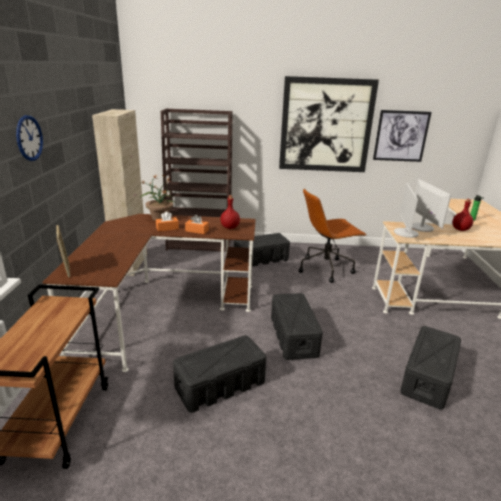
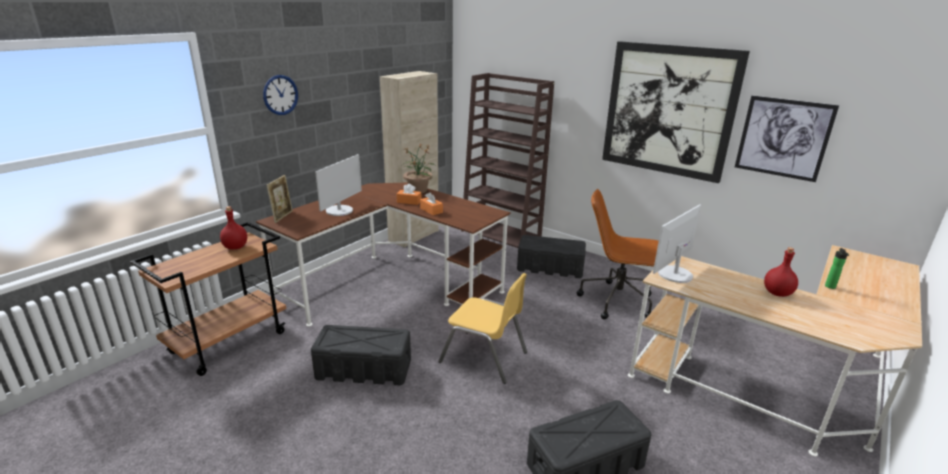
camera: 35 degrees right, 0 degrees up
red bottle [220,195,240,229] -> red bottle moved to [220,206,247,249]
black storage box [271,293,323,360] -> yellow chair [438,273,527,384]
monitor [412,179,451,232] -> monitor moved to [315,154,362,216]

